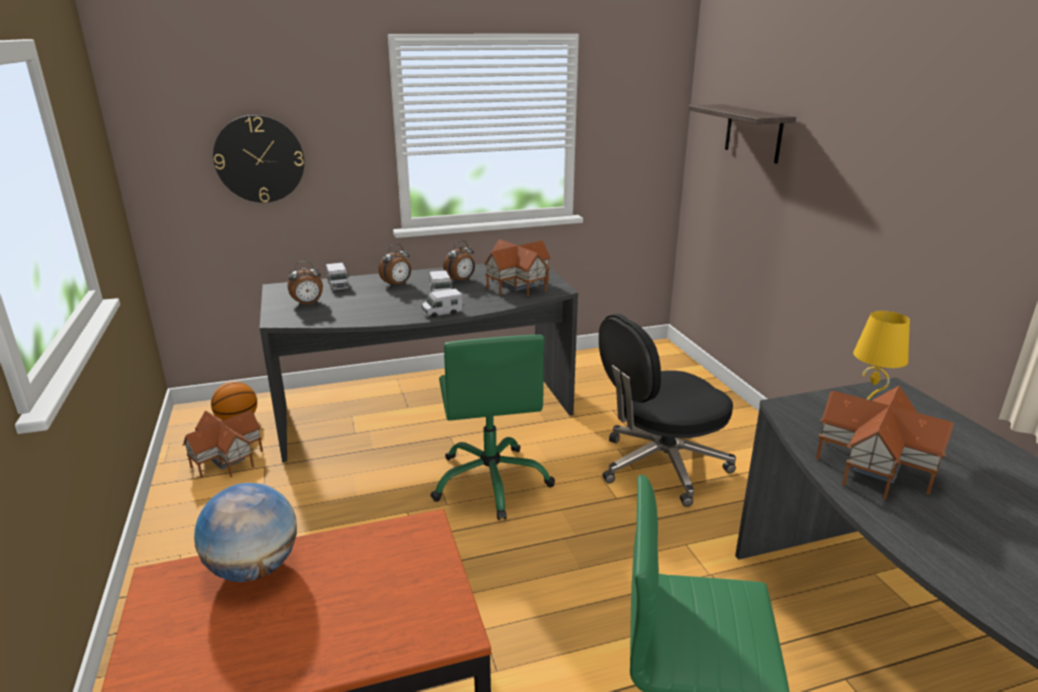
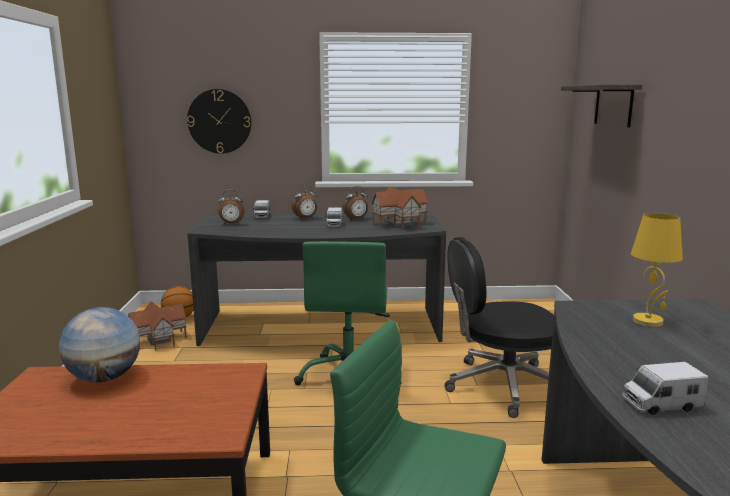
camera: 15 degrees right, 10 degrees down
toy truck [421,289,463,318] -> toy truck moved to [622,362,708,415]
toy house [816,385,954,500] -> none

